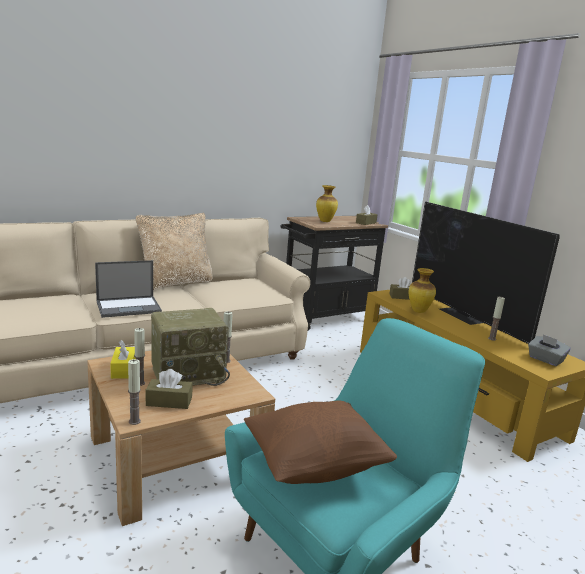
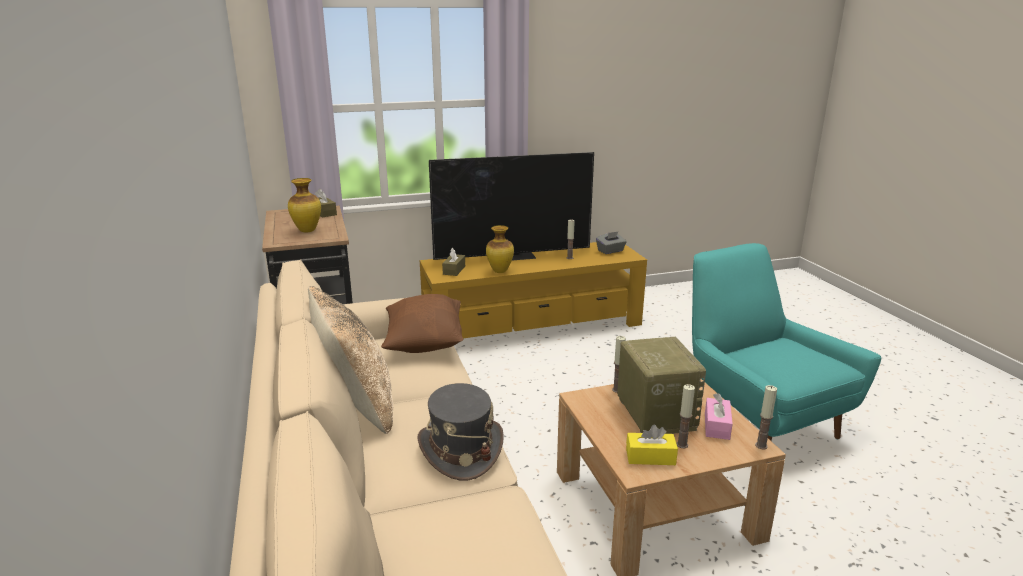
camera: 75 degrees left, 5 degrees up
laptop [95,260,162,318] -> grey hat [418,383,504,481]
brown tissue box [146,369,192,409] -> pink tissue box [705,393,733,440]
brown pillow [244,400,397,484] -> brown pillow moved to [381,294,463,353]

